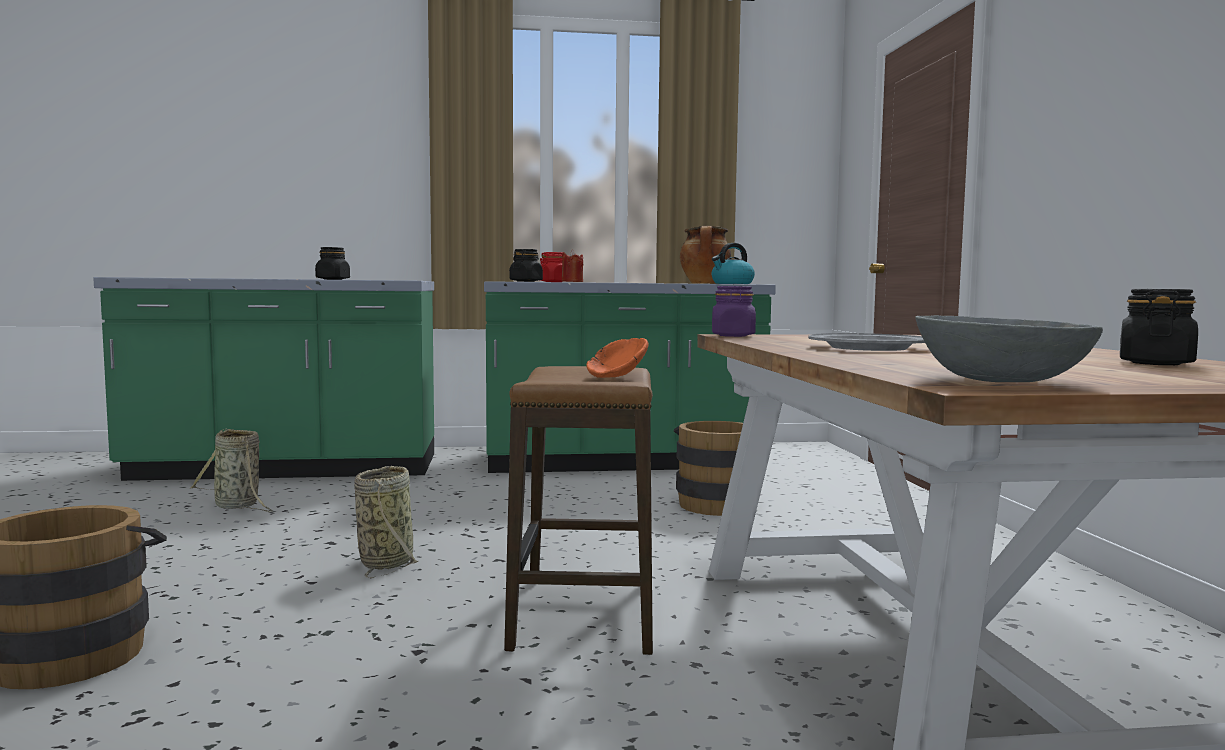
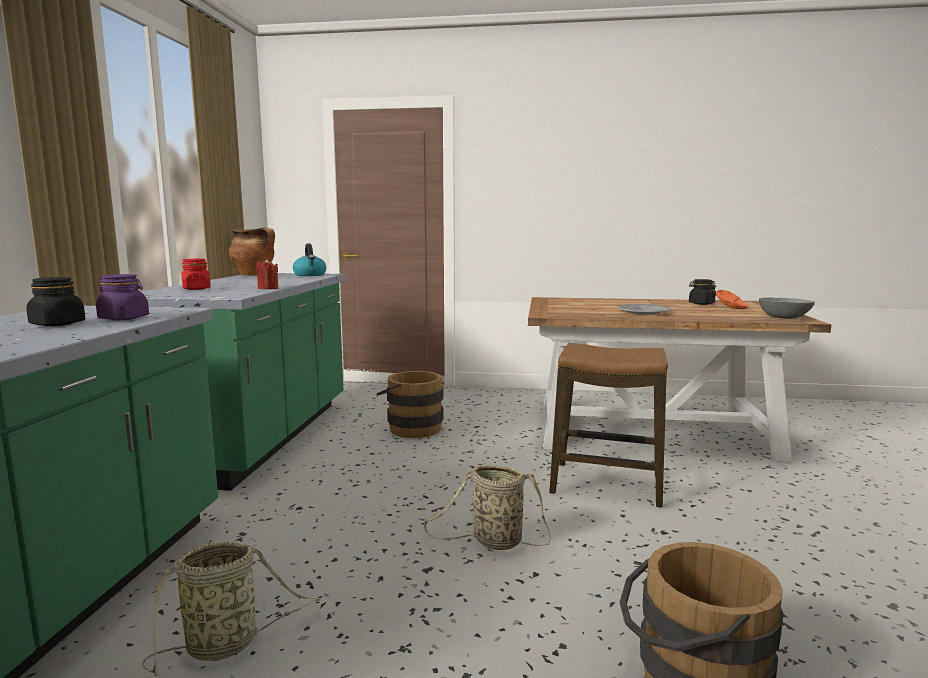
camera: 75 degrees left, 5 degrees up
black jar [509,249,543,282] -> none
orange bowl [586,338,649,378] -> orange bowl moved to [716,290,748,309]
purple jar [712,286,756,337] -> purple jar moved to [96,274,149,320]

